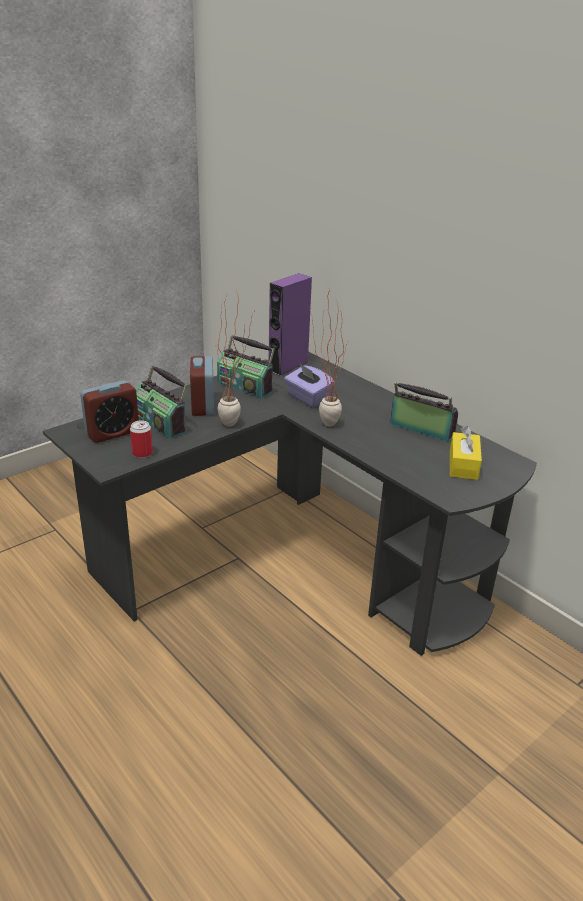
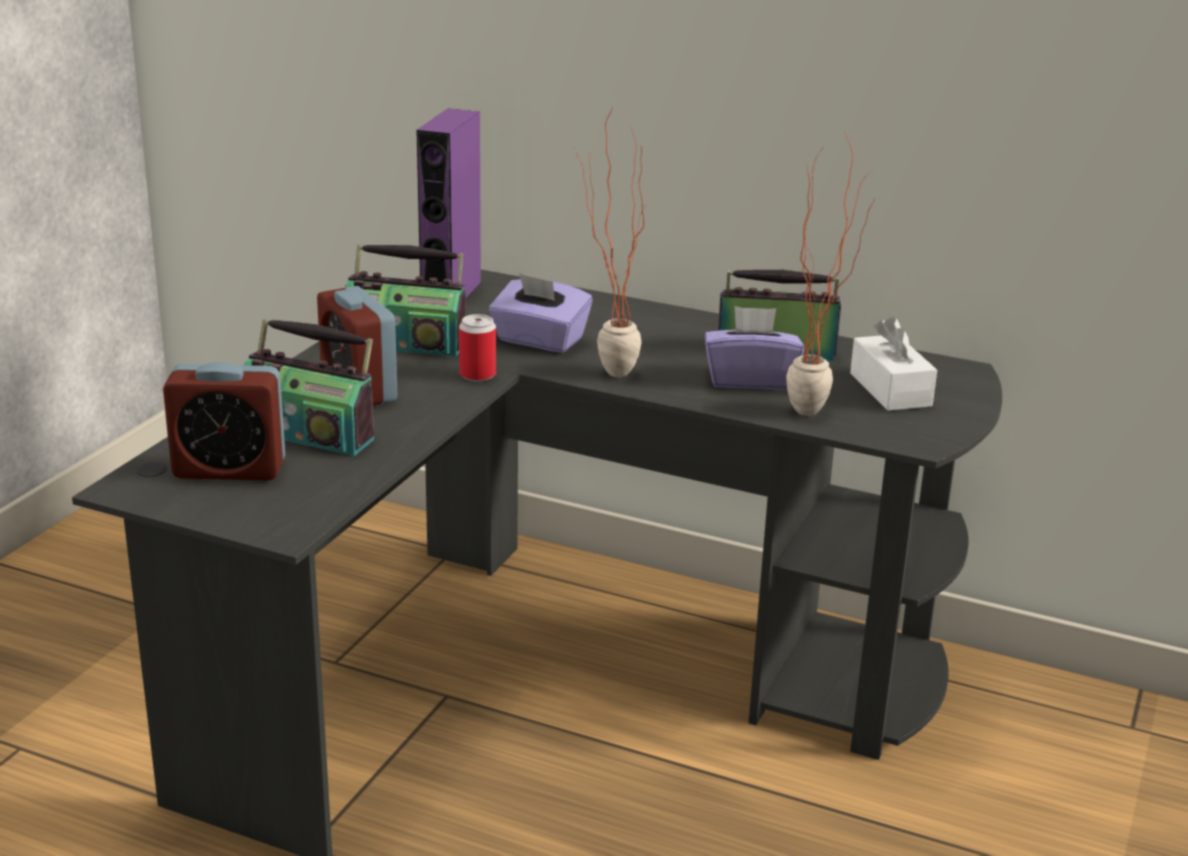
camera: 25 degrees left, 5 degrees down
alarm clock [80,380,139,443] -> alarm clock turned 60 degrees clockwise [163,362,285,480]
can [130,420,153,458] -> can moved to [459,314,496,381]
potted plant [215,289,256,427] -> potted plant moved to [786,132,875,416]
yellow tissue box [450,426,482,480] -> white tissue box [850,316,937,411]
none -> purple tissue box [705,306,804,390]

